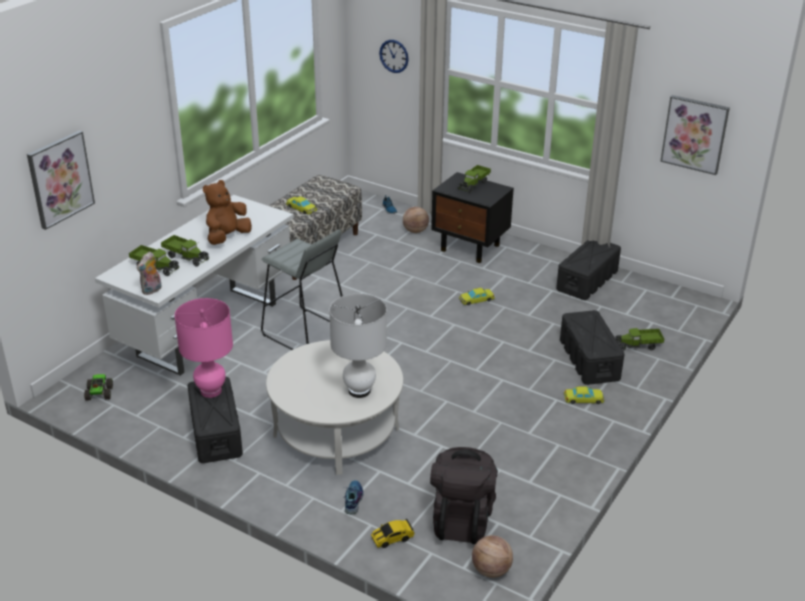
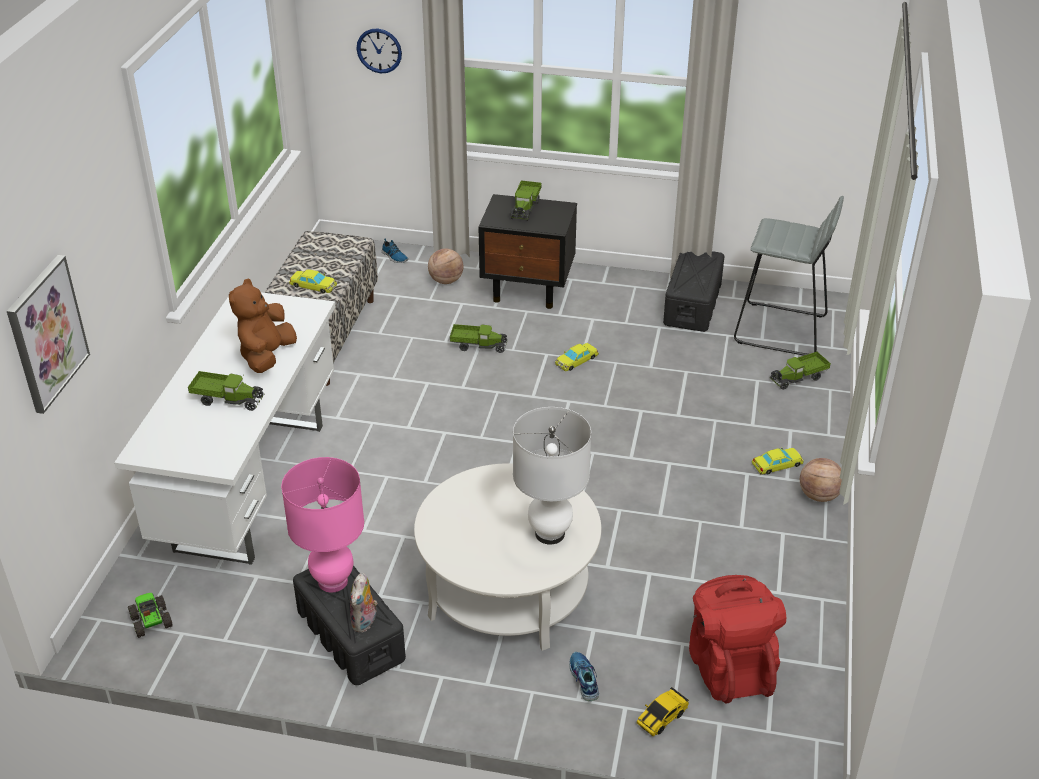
camera: 20 degrees left, 5 degrees up
toy truck [129,245,180,276] -> toy truck moved to [450,324,508,353]
plush toy [137,251,162,295] -> plush toy moved to [350,573,378,633]
grey stool [261,230,343,350] -> grey stool moved to [734,196,844,355]
black backpack [430,447,498,544] -> red backpack [689,575,786,704]
basketball [472,535,513,578] -> basketball moved to [800,458,842,502]
black storage box [560,310,624,385] -> none
picture [660,95,730,175] -> none

